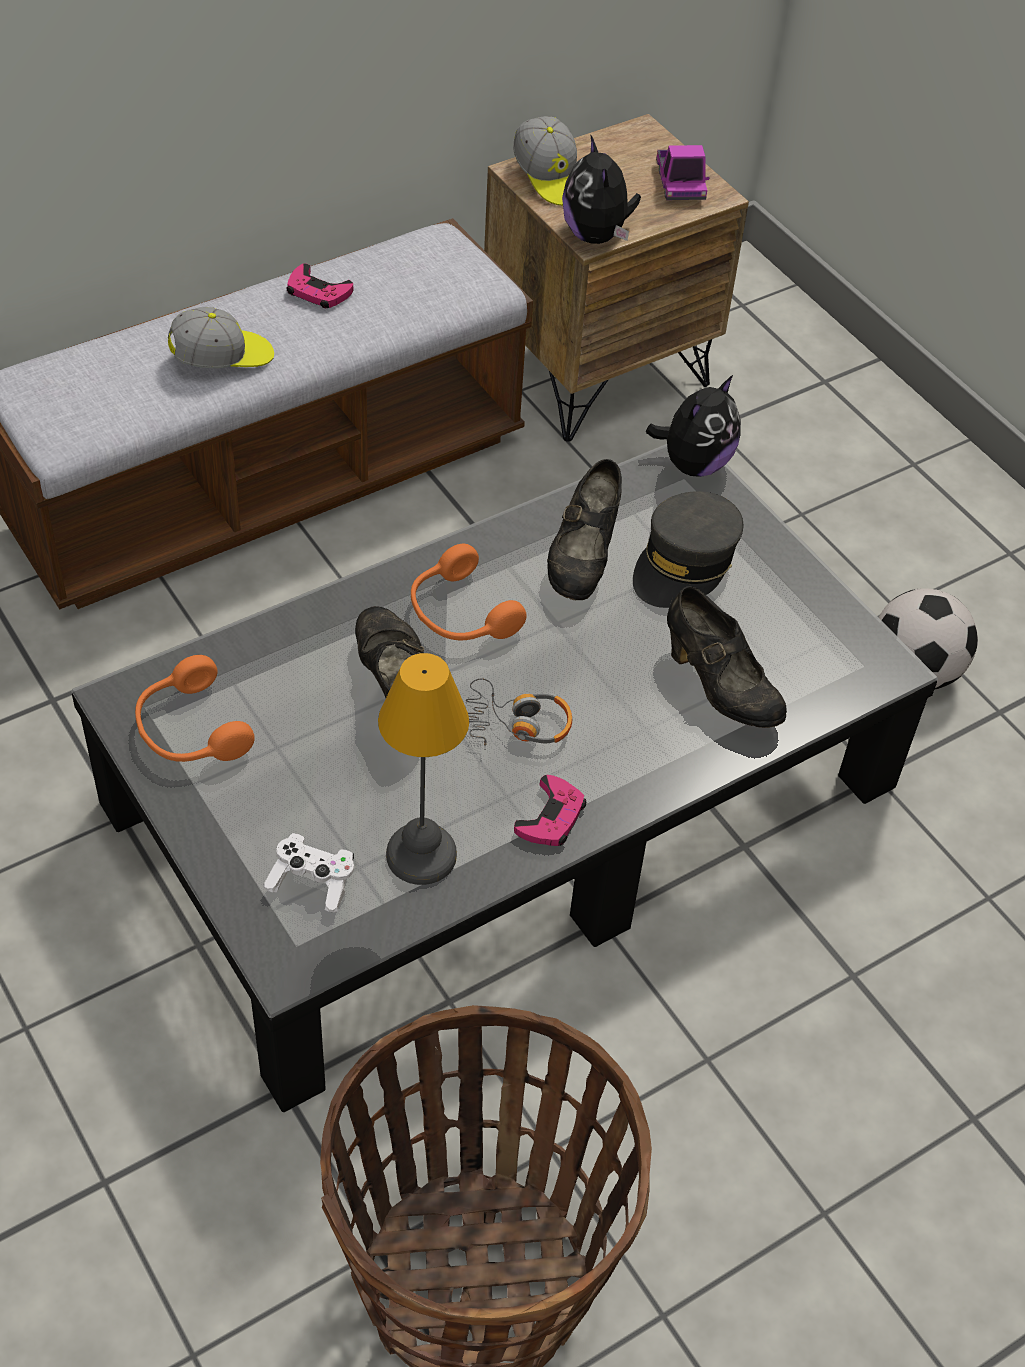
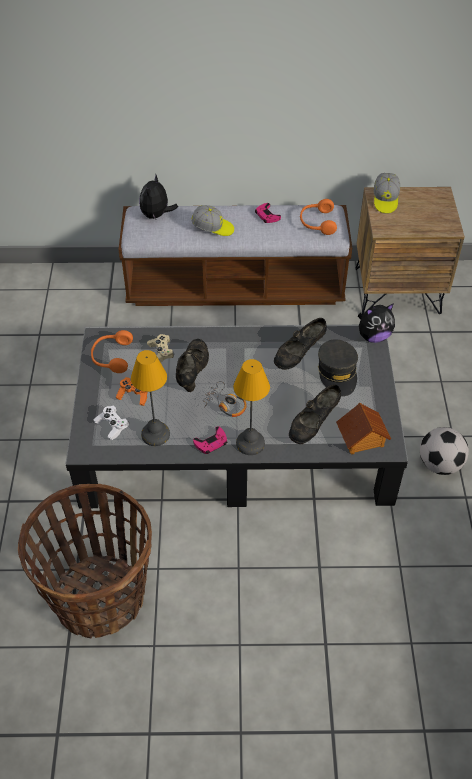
camera: 35 degrees right, 0 degrees up
orange headphones [411,544,527,640] -> orange headphones moved to [300,199,337,235]
plush toy [562,134,641,244] -> plush toy moved to [139,174,178,220]
grey cap [633,491,743,608] -> grey cap turned 75 degrees counterclockwise [318,339,358,396]
toy truck [656,145,710,200] -> none
black shoe [667,586,787,728] -> black shoe turned 45 degrees clockwise [289,384,341,444]
none -> orange game controller [116,377,148,406]
none -> beige game controller [147,334,174,363]
none -> table lamp [233,359,270,455]
none -> toy house [336,403,391,455]

